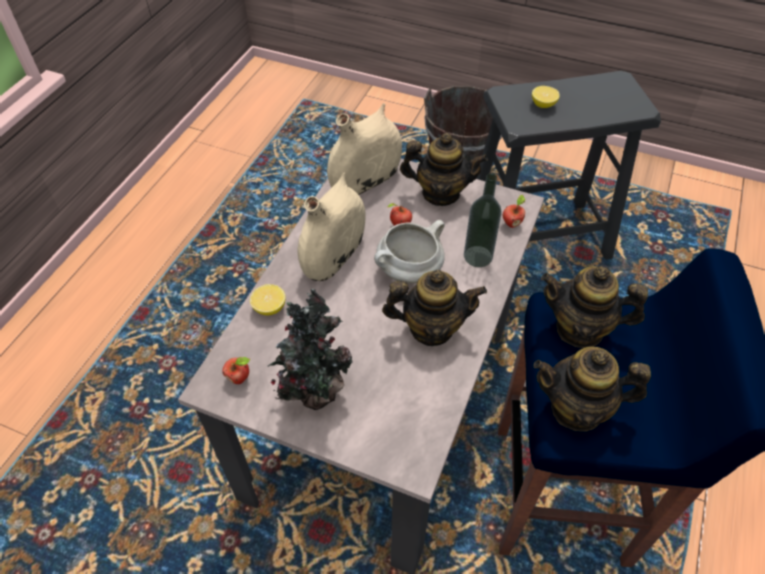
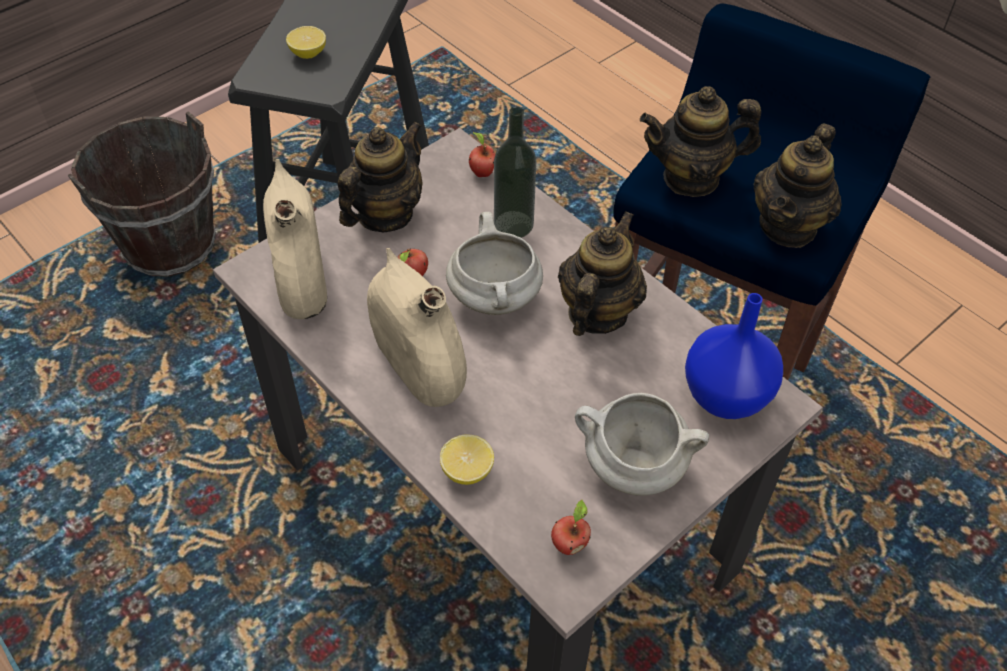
camera: 65 degrees left, 0 degrees up
potted plant [268,289,353,410] -> white cooking pot [575,393,709,496]
teapot [541,266,648,348] -> teapot turned 45 degrees clockwise [640,86,761,197]
none -> blue vase [685,293,783,419]

